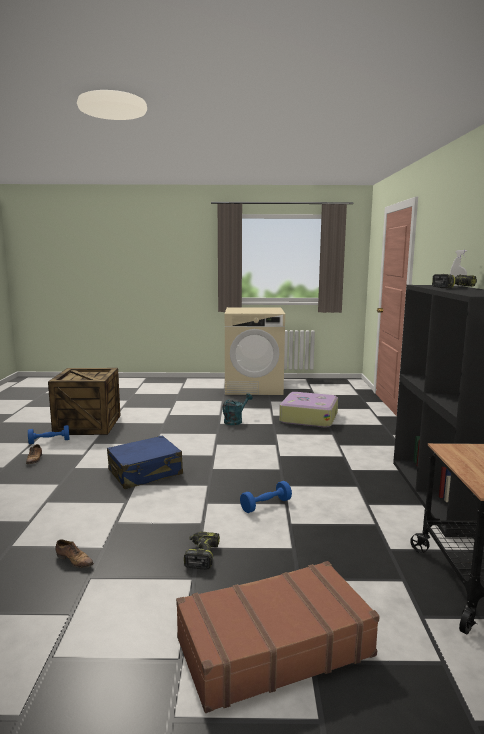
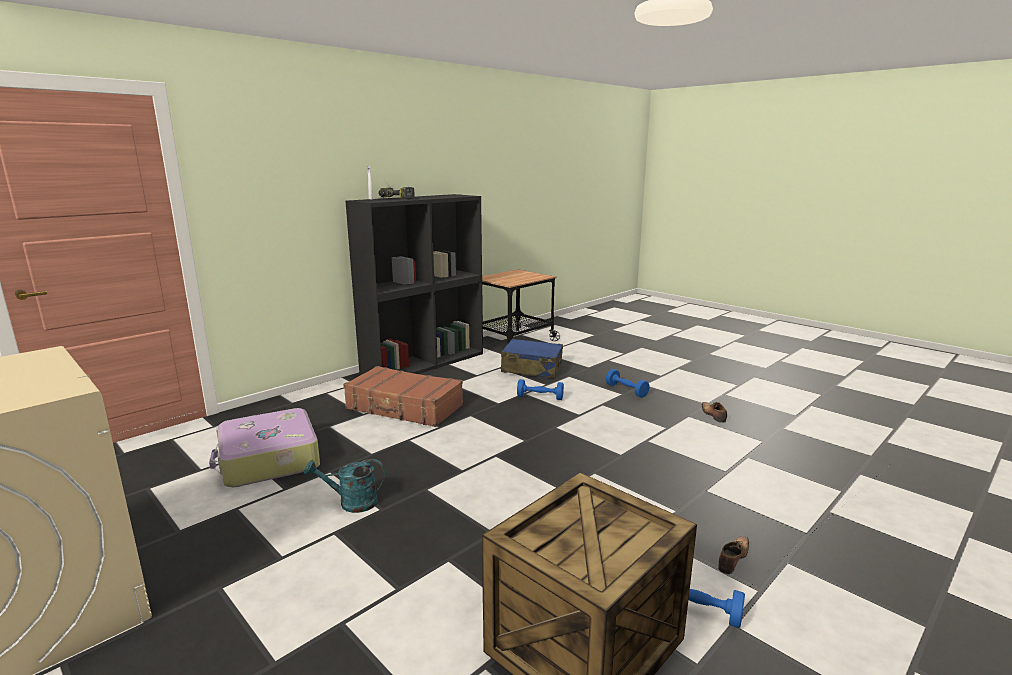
camera: 135 degrees left, 5 degrees up
blue suitcase [107,436,183,489] -> blue suitcase moved to [501,339,563,378]
brown suitcase [176,561,380,713] -> brown suitcase moved to [343,366,463,427]
power drill [184,531,220,570] -> blue dumbbell [606,369,650,398]

